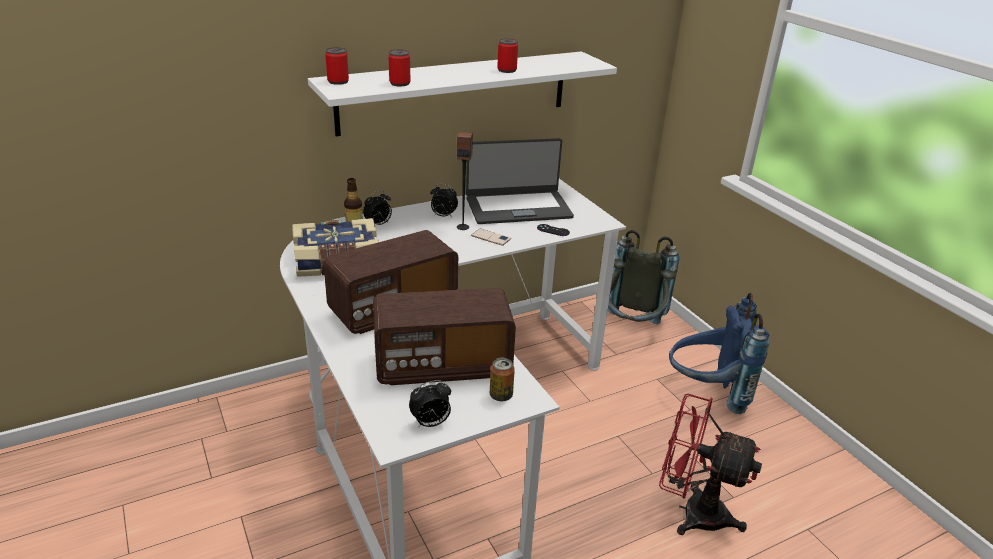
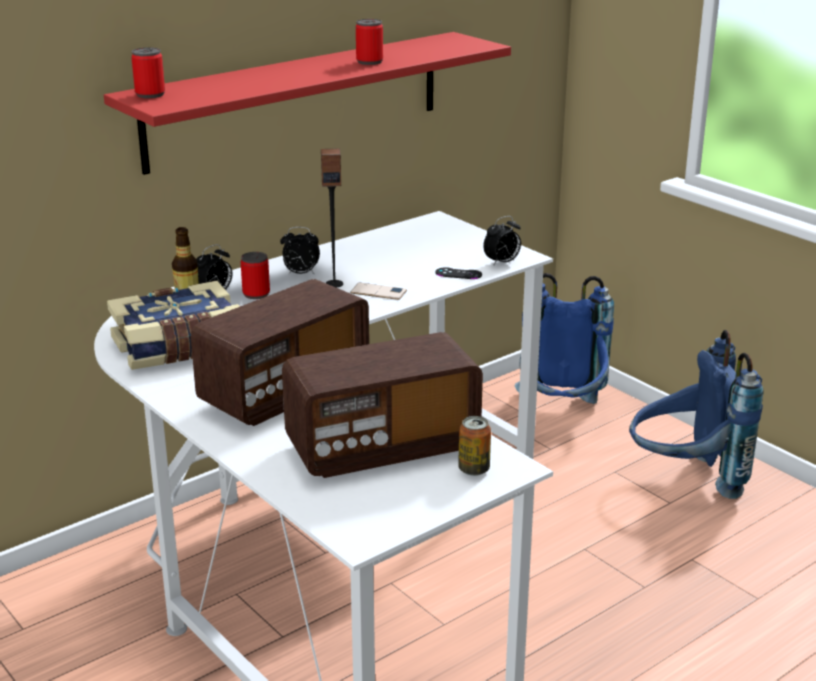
camera: 10 degrees left, 5 degrees down
white shelf [308,51,617,136] -> red shelf [104,32,511,175]
can [388,49,410,86] -> can moved to [241,252,270,299]
alarm clock [409,380,451,428] -> alarm clock moved to [483,216,521,266]
laptop [466,138,574,224] -> none
grey backpack [607,230,679,324] -> blue backpack [515,273,614,404]
red fan [659,394,762,535] -> none

